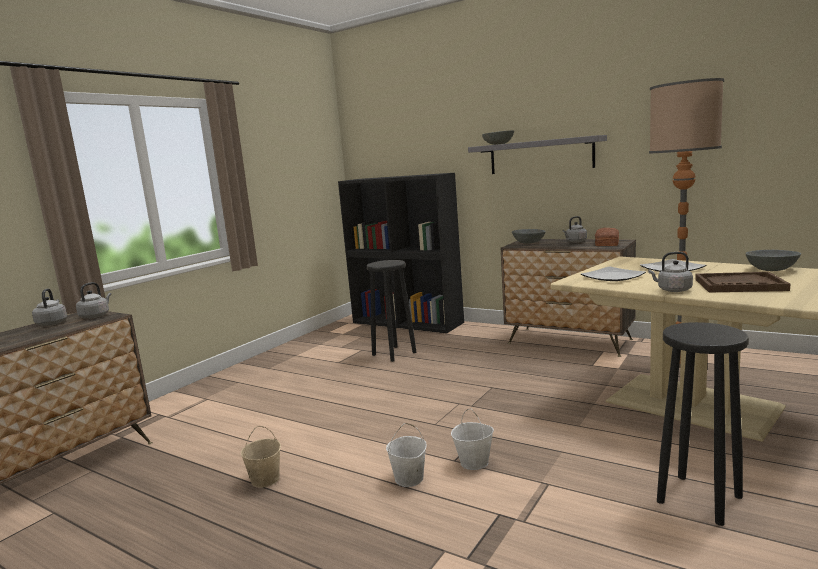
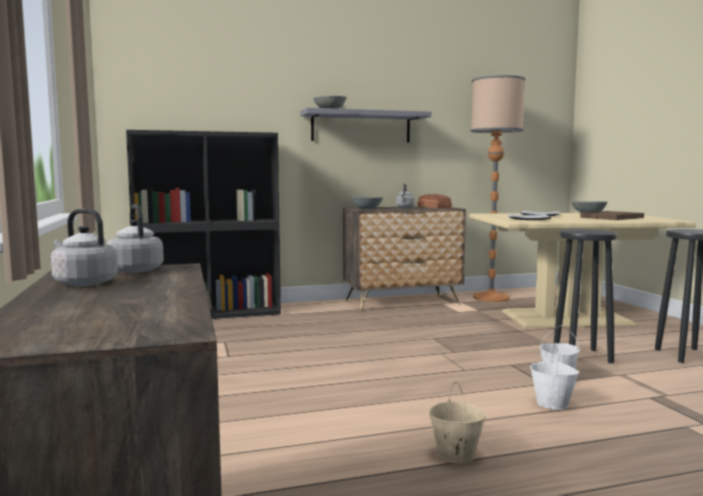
camera: 50 degrees left, 5 degrees down
black stool [367,260,416,362] -> black stool moved to [554,229,617,363]
grey kettle [648,252,693,292] -> none

